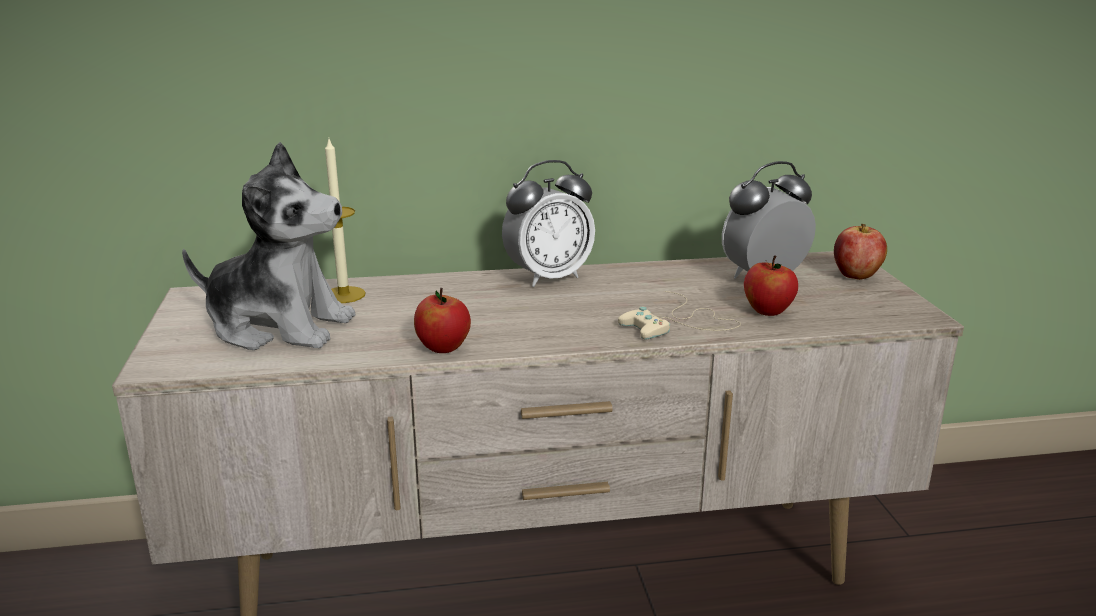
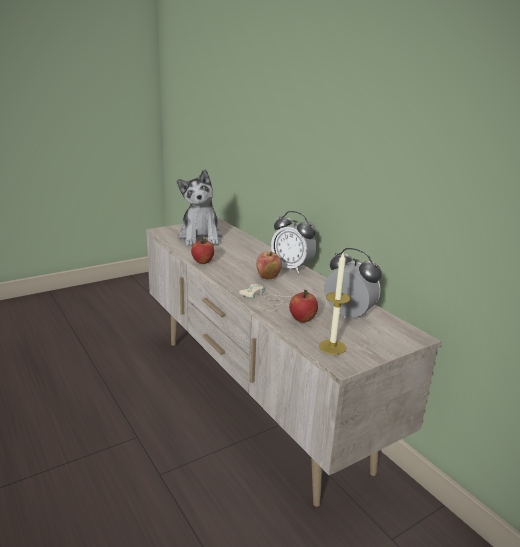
camera: 65 degrees right, 0 degrees up
candle [325,139,366,303] -> candle moved to [319,253,350,355]
apple [834,224,887,280] -> apple moved to [256,251,282,280]

